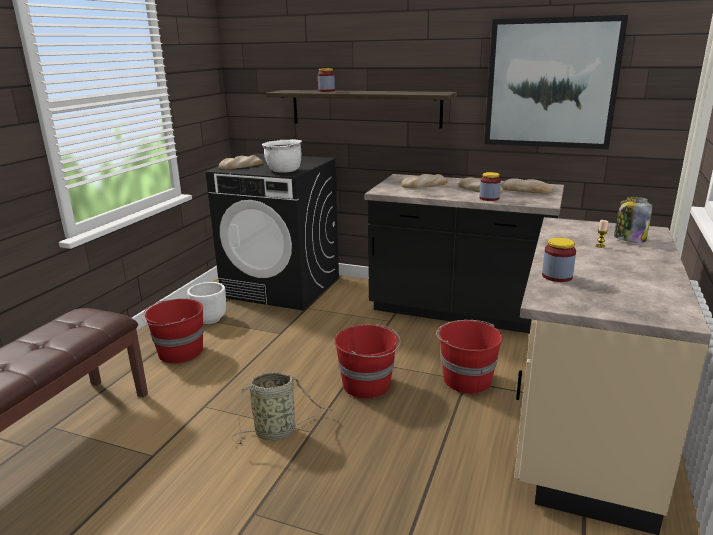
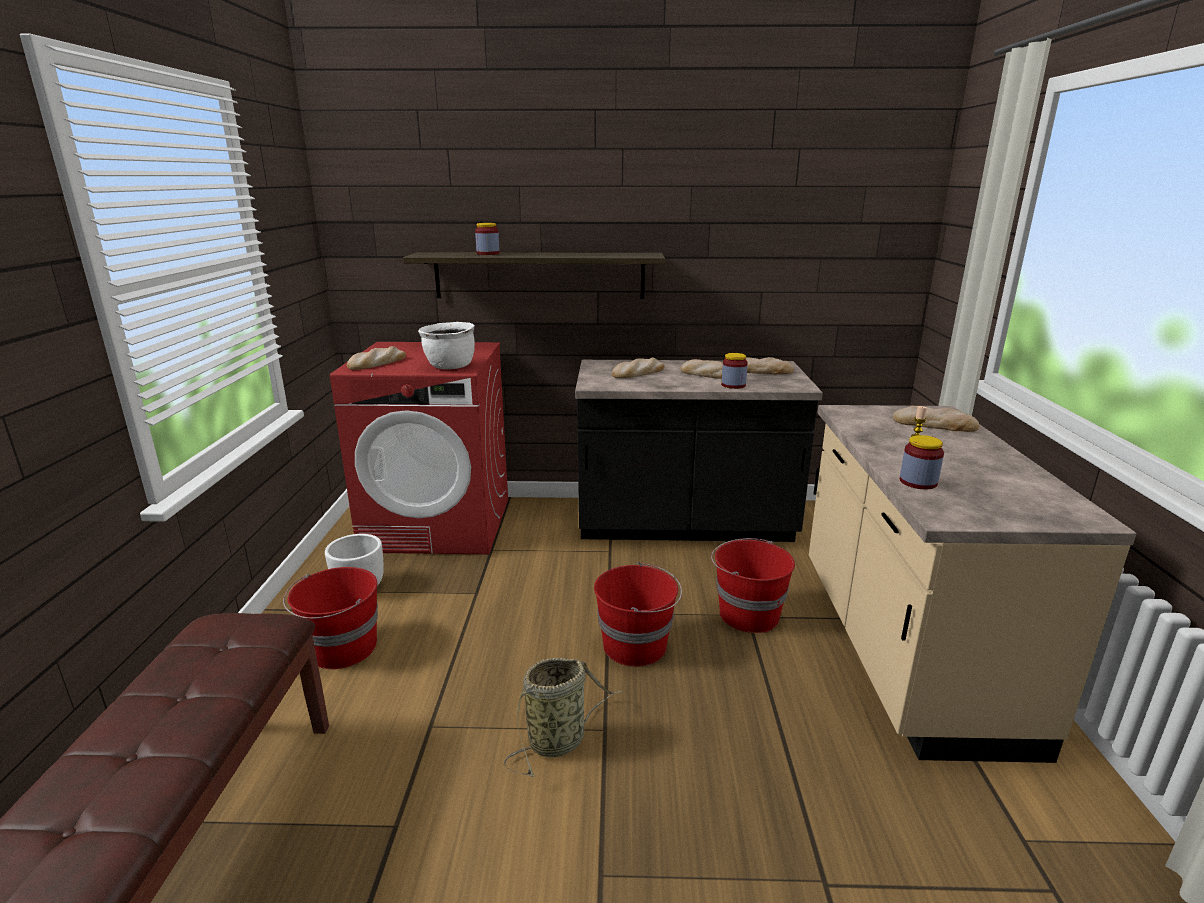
camera: 20 degrees left, 0 degrees up
black washing machine [206,153,339,311] -> red washing machine [330,342,508,554]
picture [484,15,628,149] -> none
jar [614,196,652,243] -> bread [893,406,980,432]

